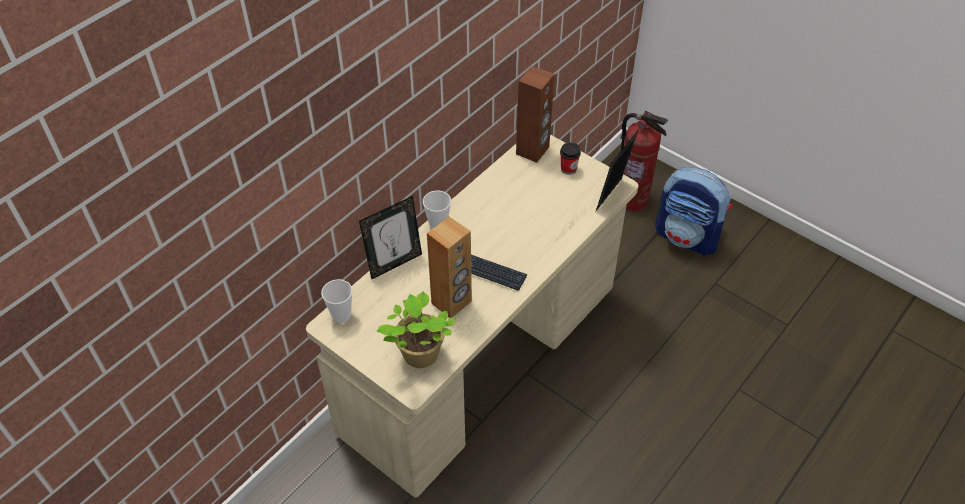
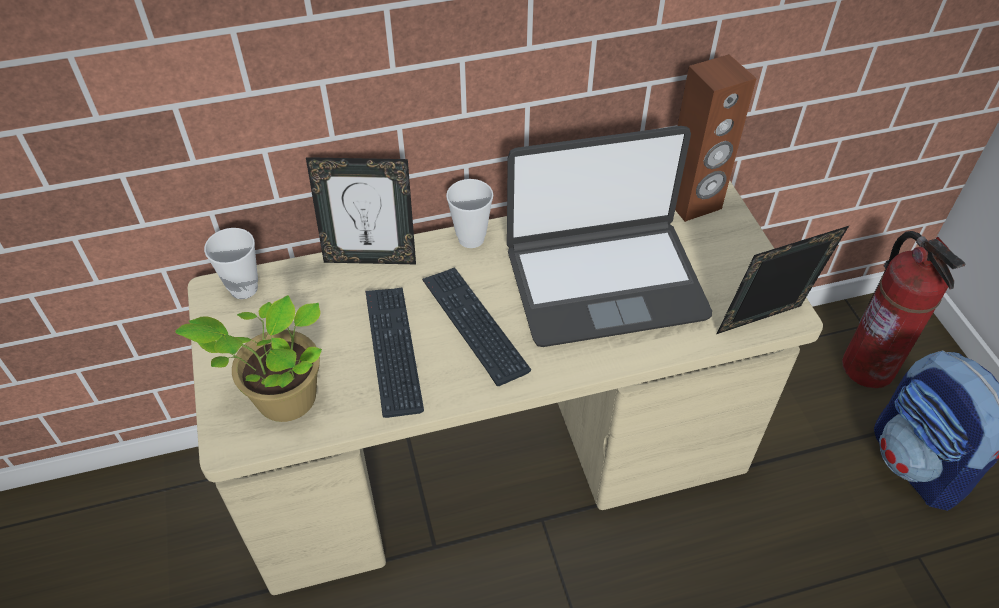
camera: 35 degrees right, 0 degrees up
brown speaker [427,217,472,318] -> keyboard [365,287,424,418]
cup [560,142,581,175] -> none
none -> laptop [507,126,712,347]

